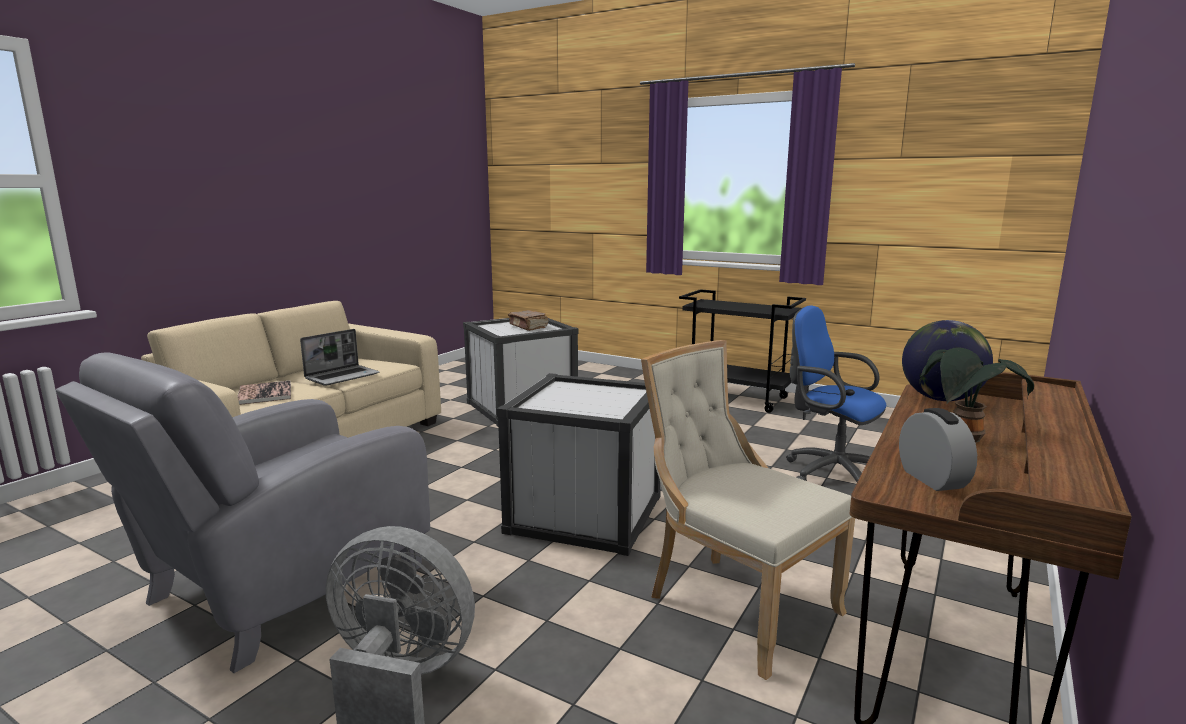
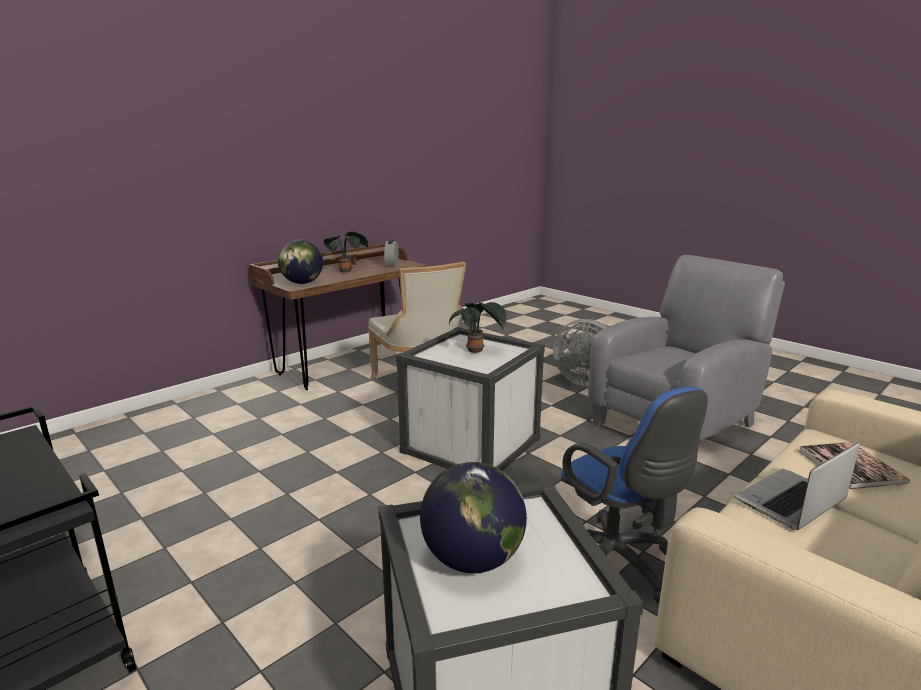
camera: 165 degrees left, 5 degrees up
brown book [508,310,548,331] -> globe [420,462,527,573]
blue office chair [786,306,886,482] -> blue office chair moved to [561,387,708,603]
none -> potted plant [449,302,506,353]

